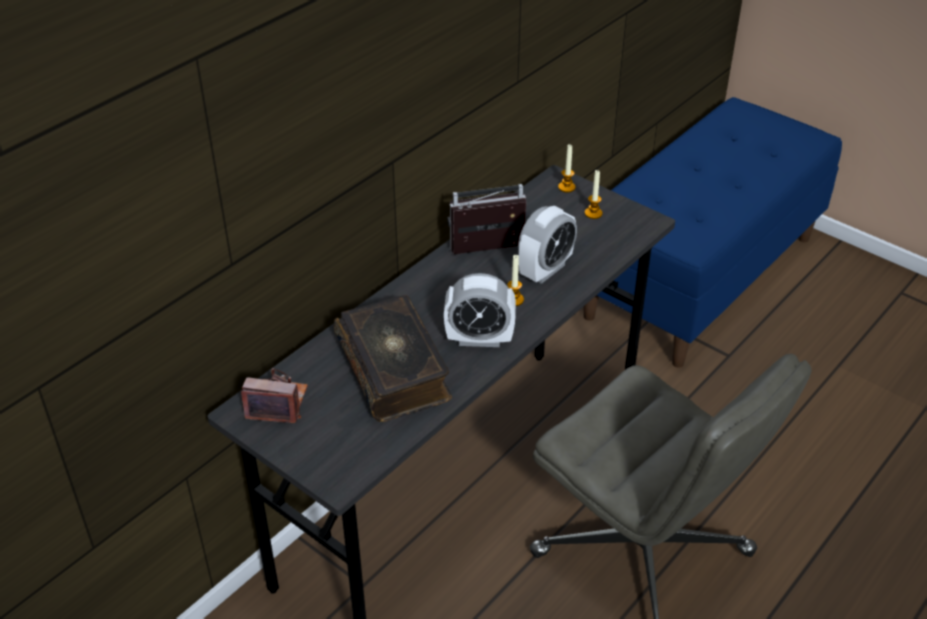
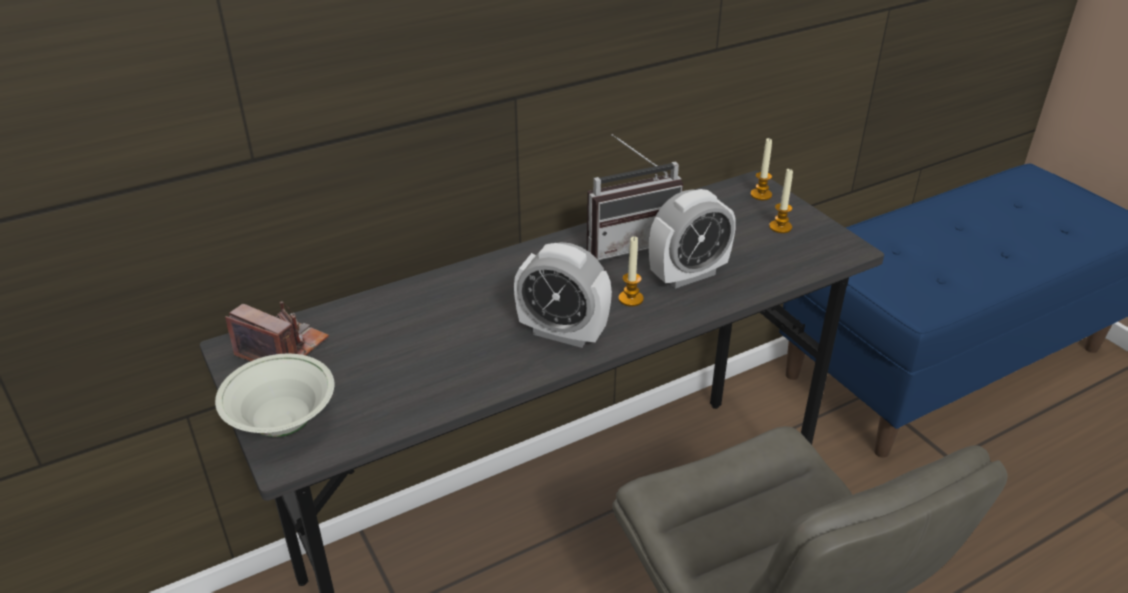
camera: 20 degrees right, 5 degrees down
book [333,295,452,422] -> none
radio [447,184,526,254] -> radio turned 150 degrees clockwise [587,134,683,260]
none -> white bowl [215,354,334,437]

